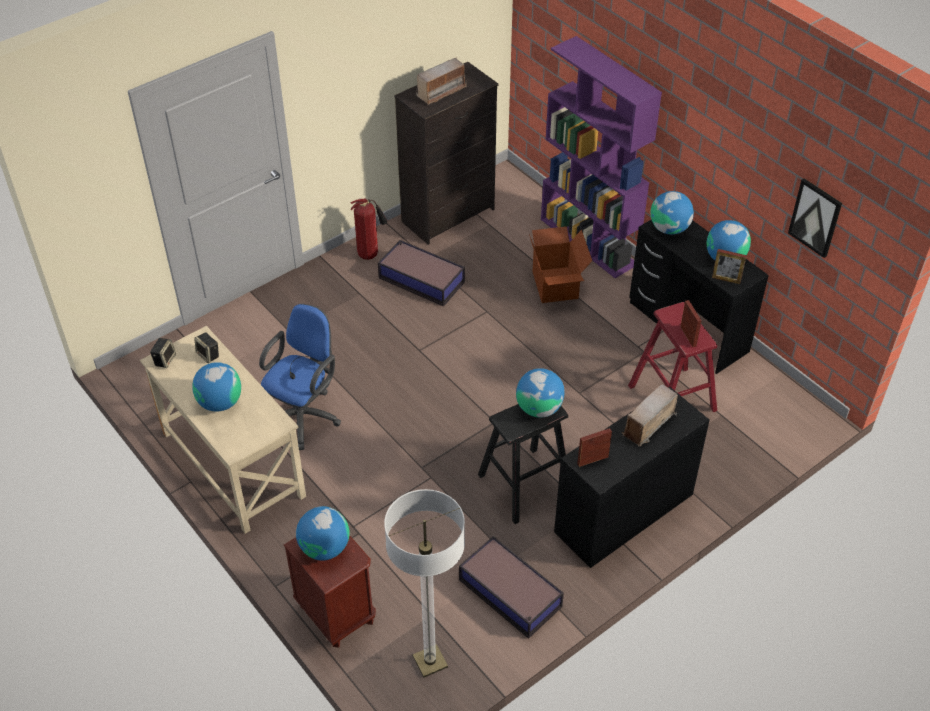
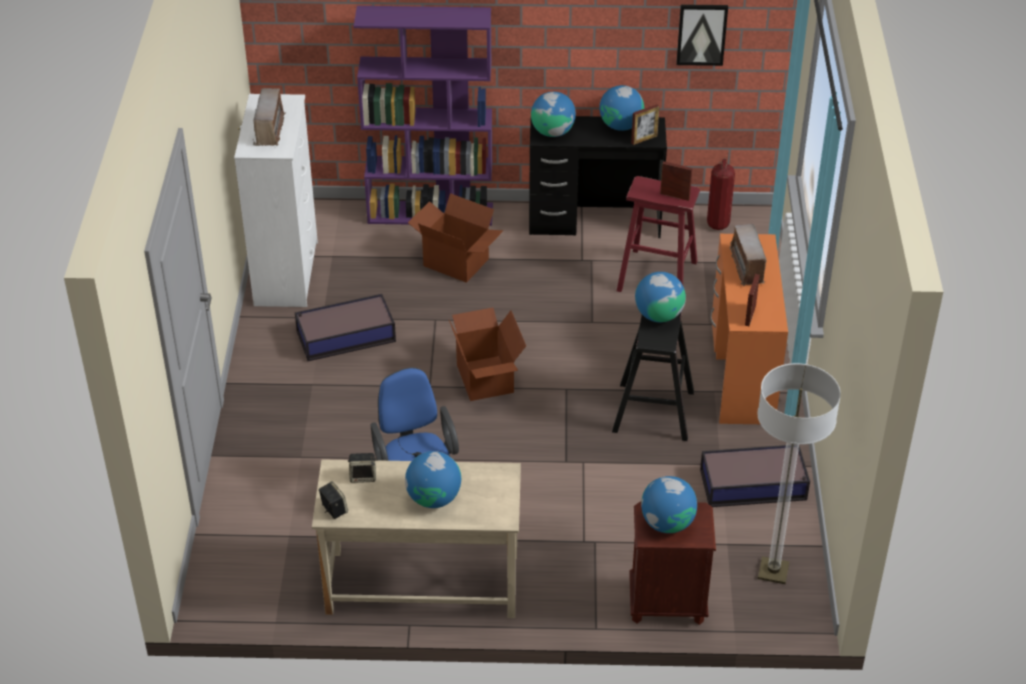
camera: 50 degrees left, 5 degrees down
fire extinguisher [350,198,387,260] -> fire extinguisher moved to [707,158,735,230]
black dresser [394,62,499,245] -> white dresser [234,94,318,307]
black desk [554,387,710,568] -> orange desk [711,234,788,424]
none -> cardboard box [449,308,526,401]

